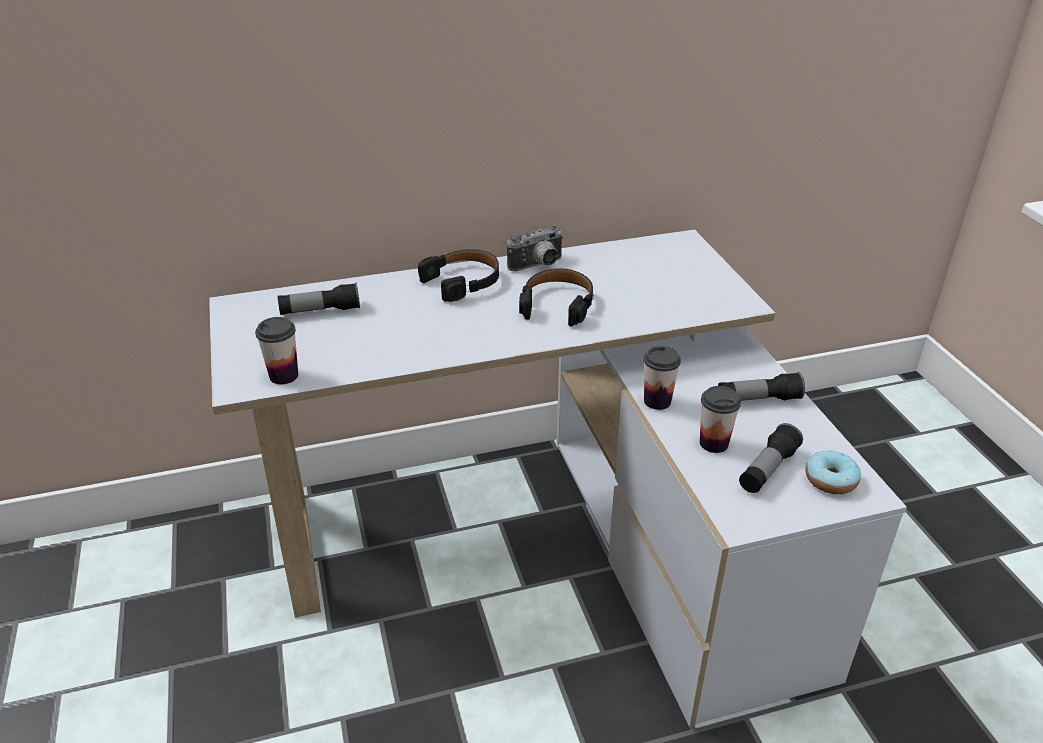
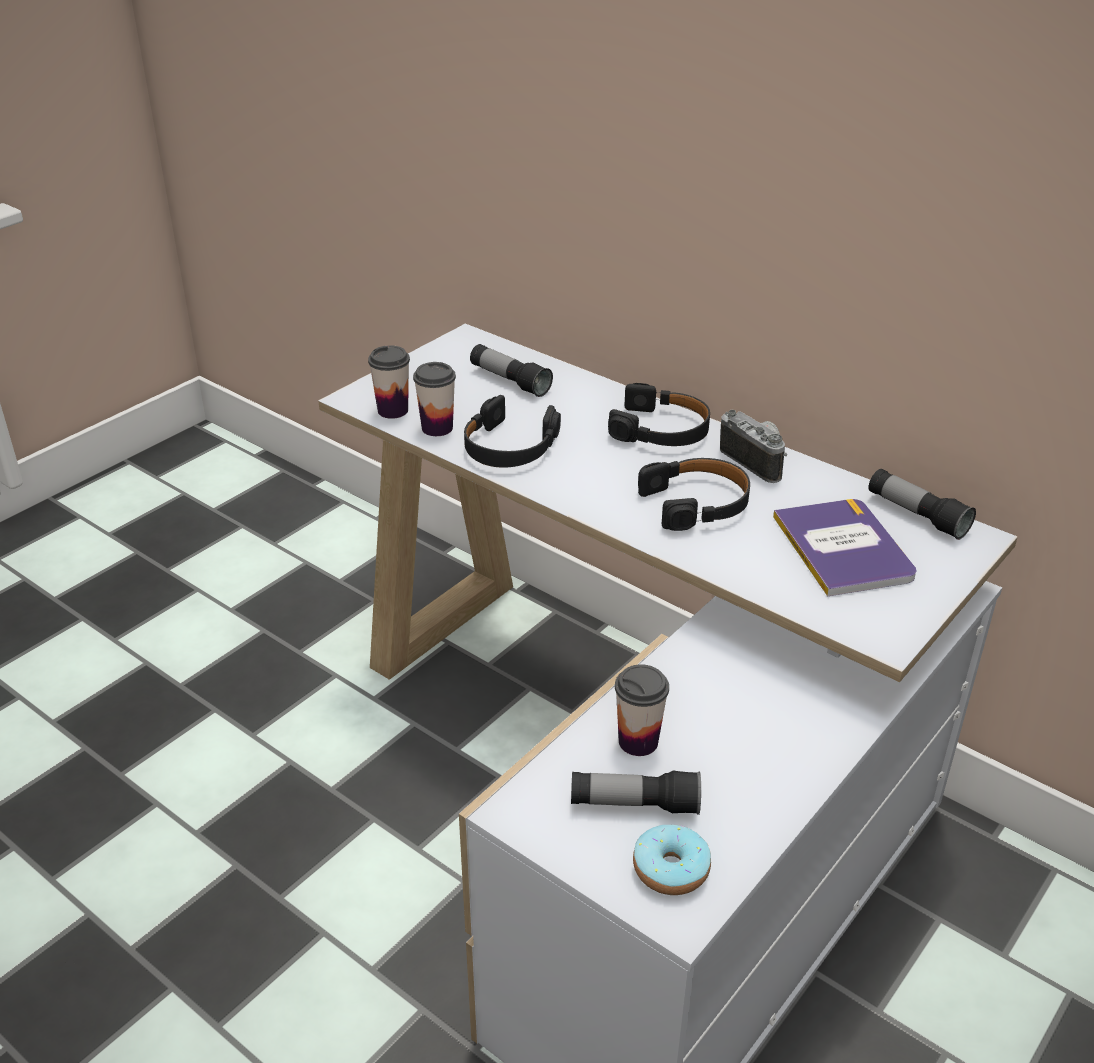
camera: 55 degrees right, 0 degrees up
camera [507,226,564,271] -> camera turned 150 degrees counterclockwise [720,410,787,483]
cup [643,346,681,410] -> cup moved to [413,362,456,436]
flashlight [718,372,805,401] -> flashlight moved to [869,469,976,540]
none -> black headphones [464,395,561,468]
none -> book [773,499,916,596]

